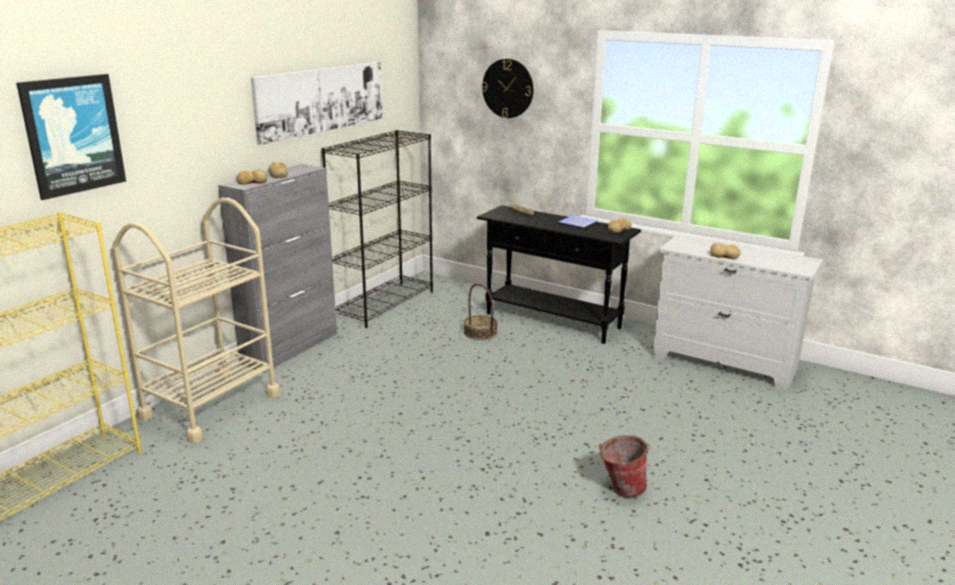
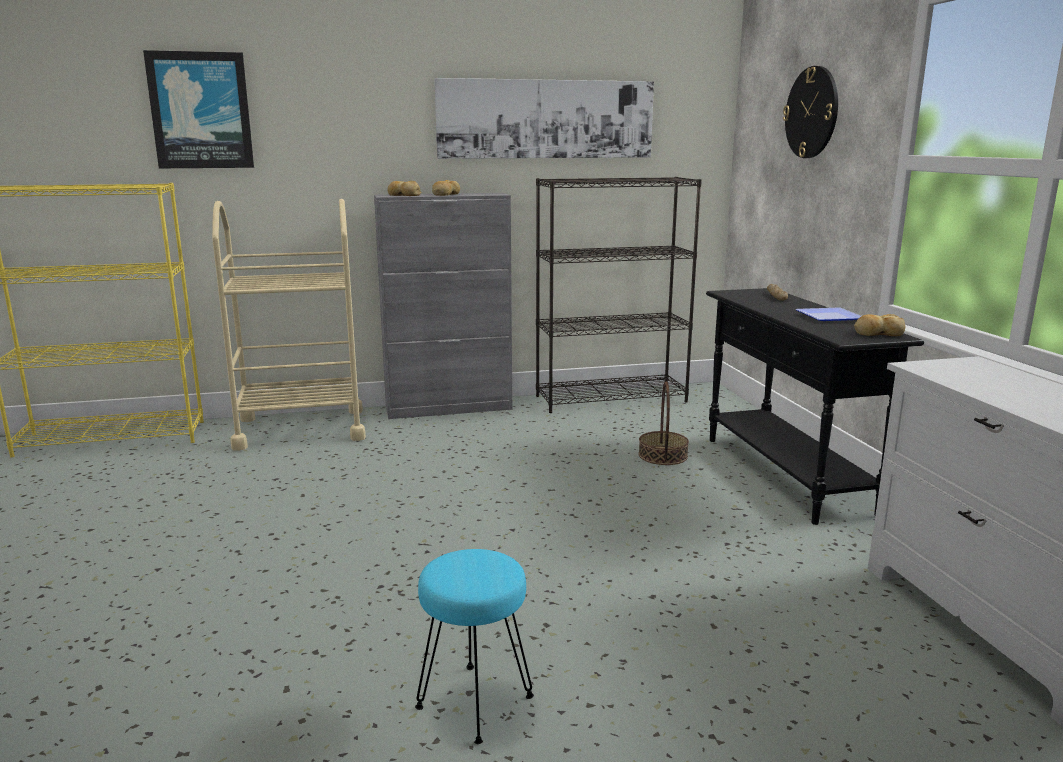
camera: 45 degrees right, 5 degrees down
bucket [599,435,650,498] -> turquoise stool [415,549,534,744]
bread [710,243,741,259] -> none

